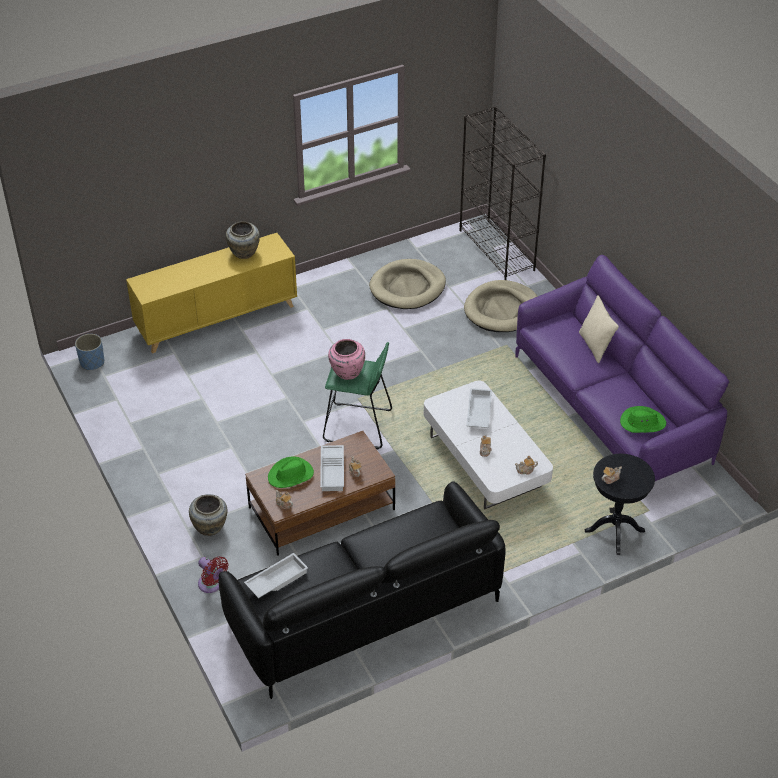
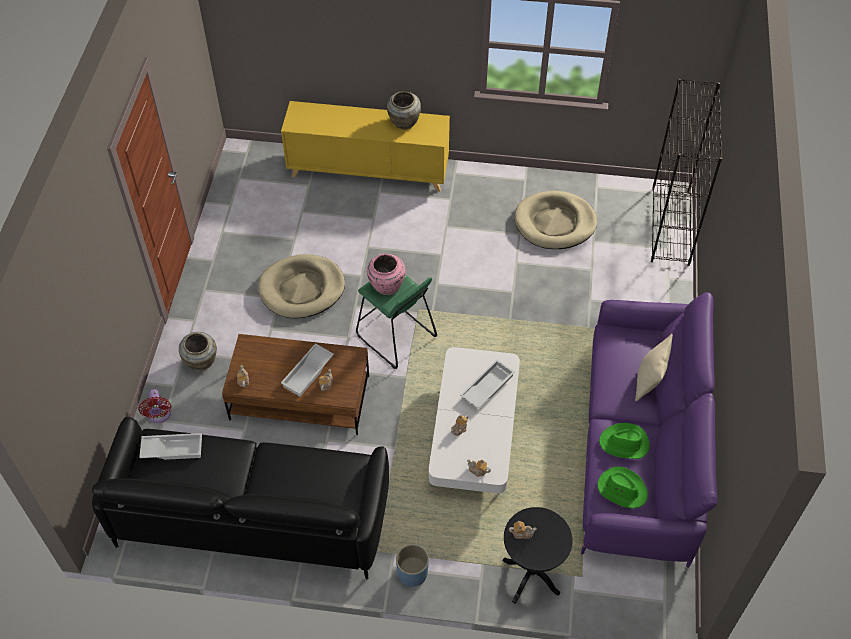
camera: 35 degrees right, 10 degrees up
blue planter [75,334,104,370] -> blue planter moved to [396,544,429,587]
green hat [268,456,314,488] -> green hat moved to [599,423,650,459]
beige dog bed [464,280,538,332] -> beige dog bed moved to [258,254,345,318]

